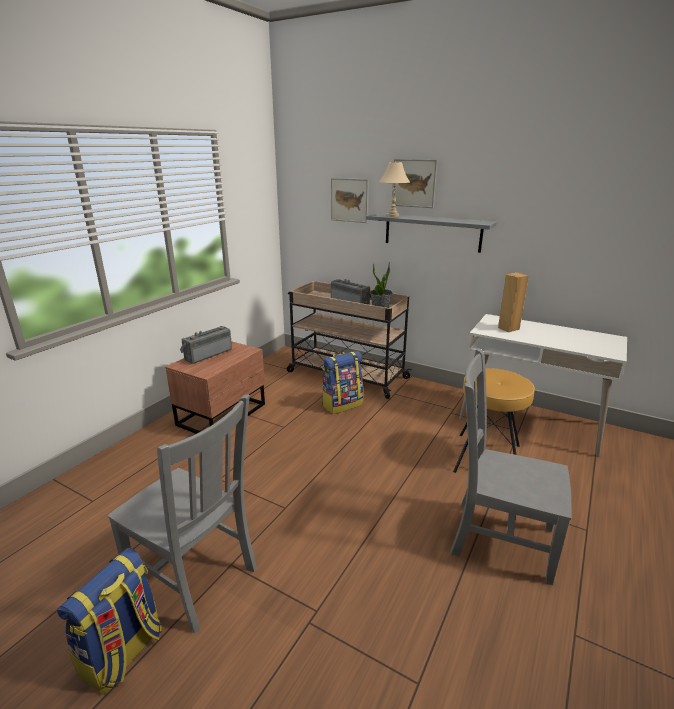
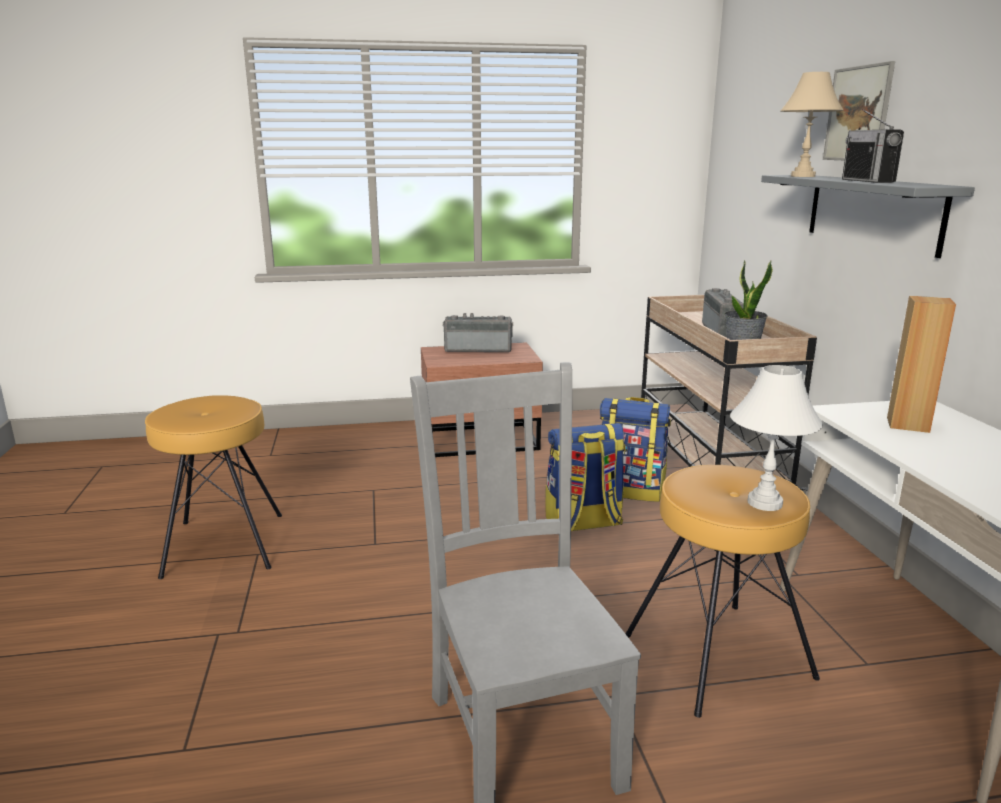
camera: 50 degrees right, 5 degrees down
backpack [57,548,162,695] -> backpack moved to [545,423,626,531]
grey chair [107,395,257,633] -> brown stool [145,395,282,579]
picture [331,178,369,223] -> none
none -> white table lamp [730,365,823,511]
none -> radio [842,109,904,183]

